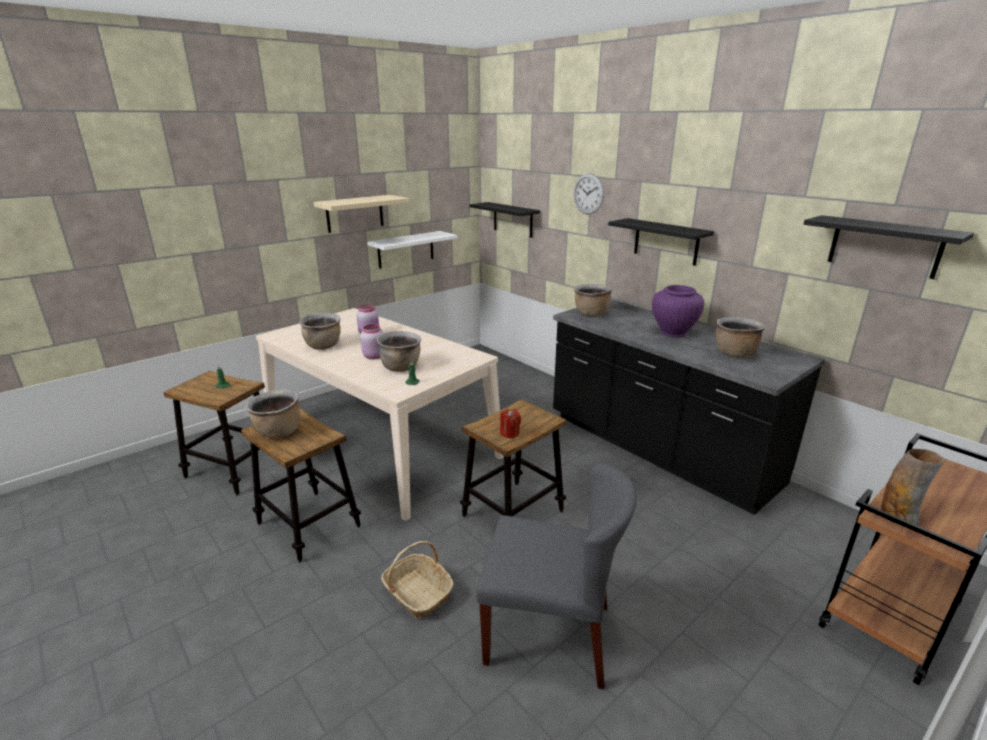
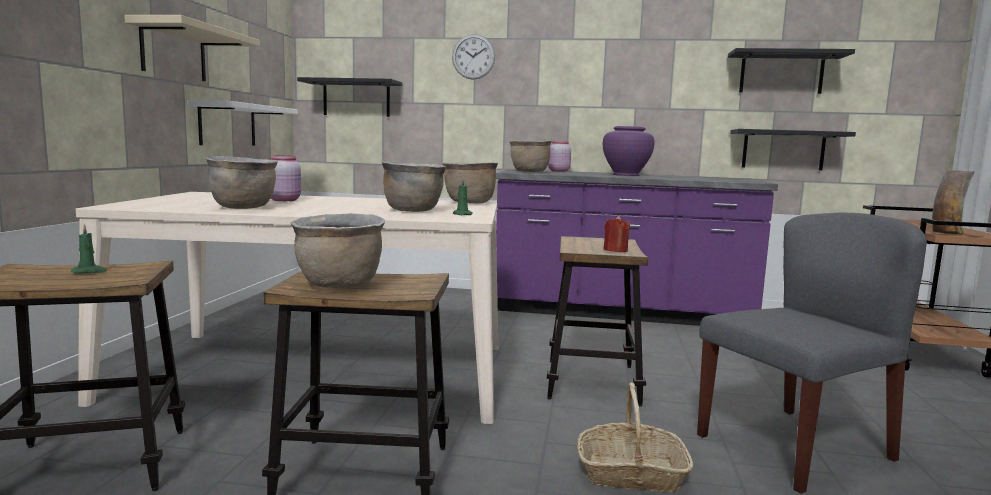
camera: 40 degrees left, 15 degrees down
pink jar [360,325,384,359] -> pink jar moved to [548,141,571,172]
black counter [553,299,825,515] -> purple counter [496,169,778,326]
black shelf [608,218,714,266] -> black shelf moved to [730,129,856,170]
brown cooking pot [716,317,765,358] -> brown cooking pot moved to [442,162,498,204]

